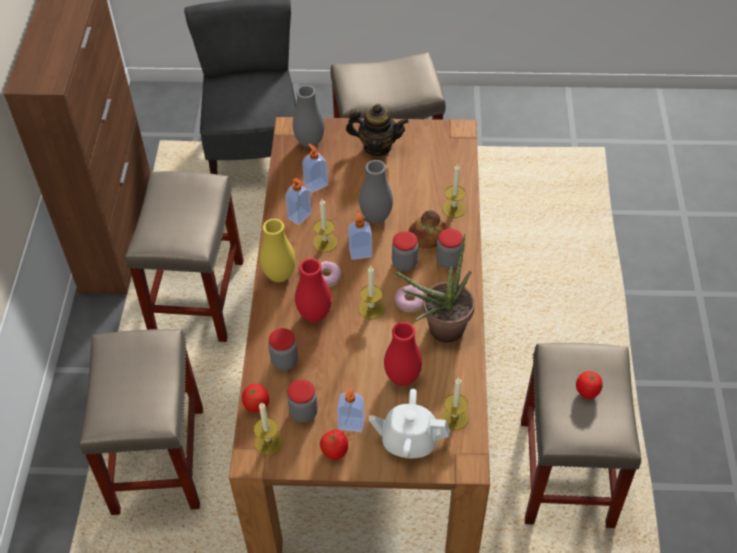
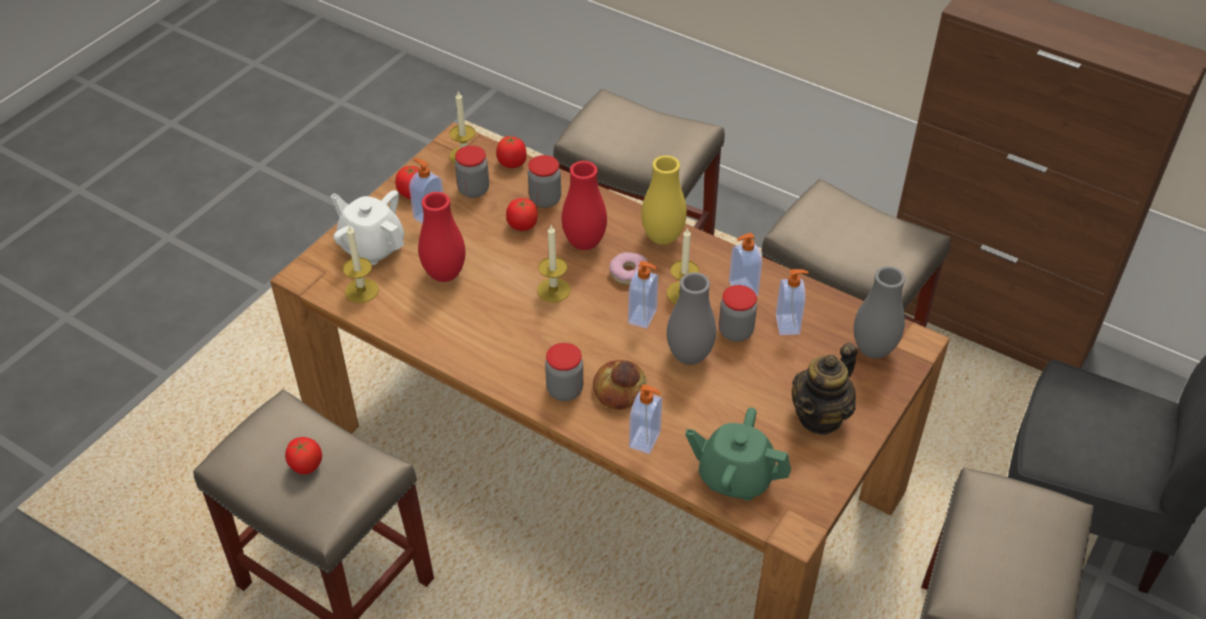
camera: 120 degrees right, 5 degrees down
white teapot [369,389,450,458] -> white teapot turned 90 degrees counterclockwise [330,190,404,265]
jar [392,231,418,272] -> jar moved to [719,285,757,342]
potted plant [394,233,475,342] -> none
donut [395,285,425,313] -> none
candle [442,164,466,218] -> soap dispenser [629,384,662,454]
none -> tomato [506,198,538,231]
none -> green teapot [685,408,791,501]

